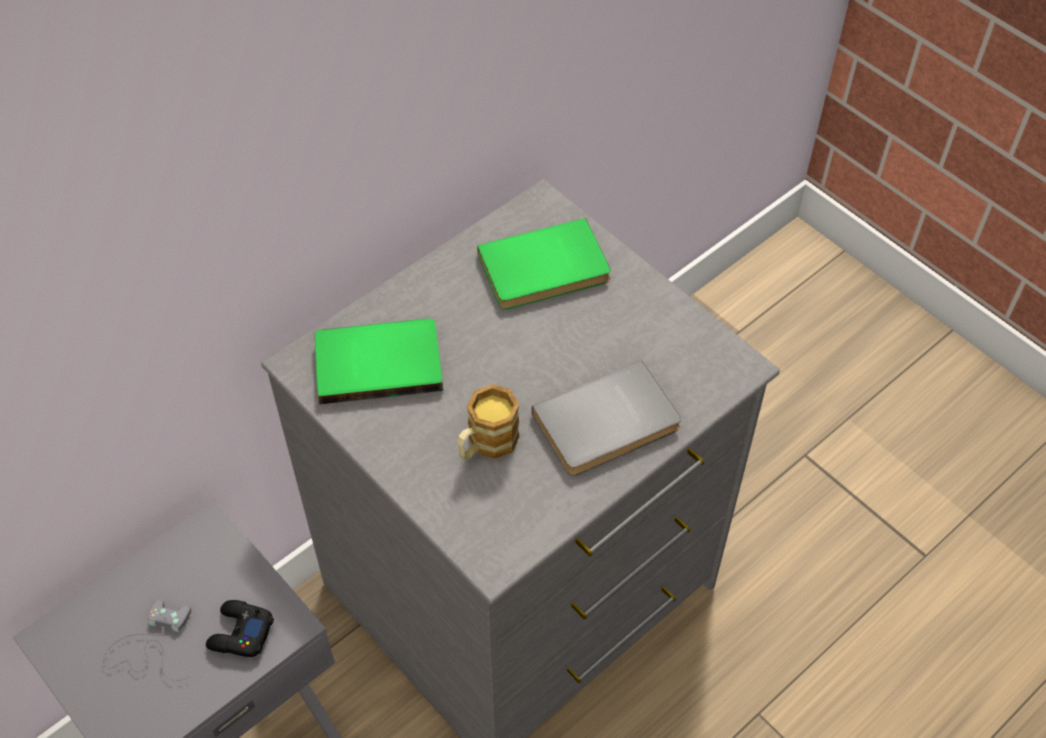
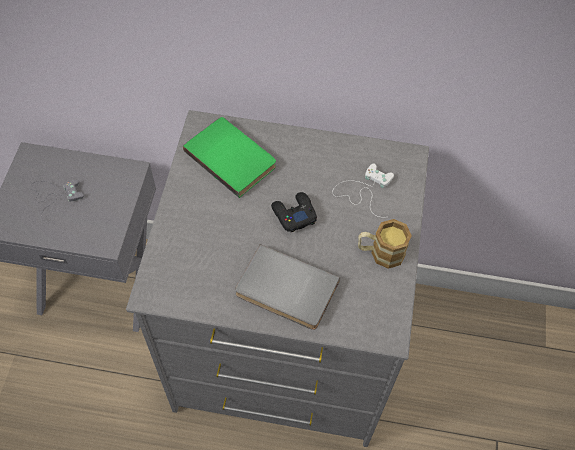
camera: 50 degrees right, 5 degrees up
black game controller [206,600,274,657] -> black game controller moved to [271,192,317,232]
mug [457,384,519,460] -> mug moved to [358,219,412,269]
green book [477,218,611,309] -> white game controller [332,164,394,218]

